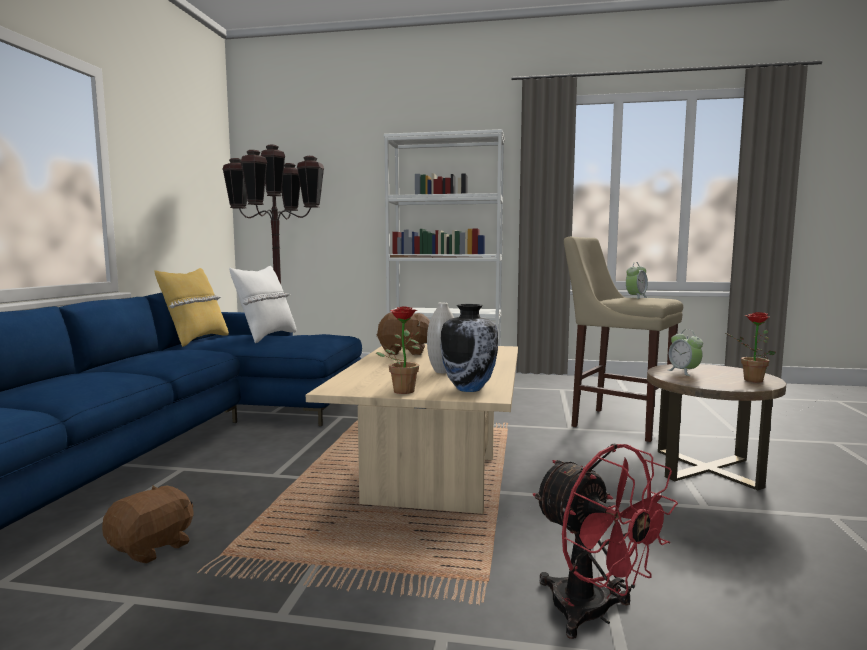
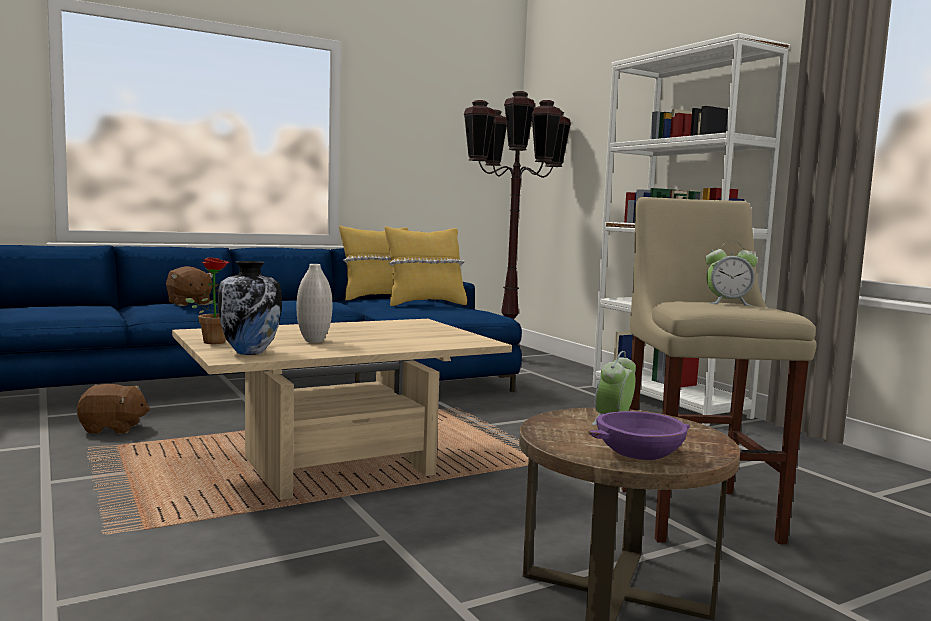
camera: 50 degrees right, 0 degrees up
white pillow [229,266,297,343] -> yellow pillow [385,226,467,306]
brown plush toy [377,312,430,355] -> brown plush toy moved to [166,266,213,306]
red fan [533,443,678,639] -> none
potted plant [726,312,776,382] -> purple bowl [588,411,690,460]

